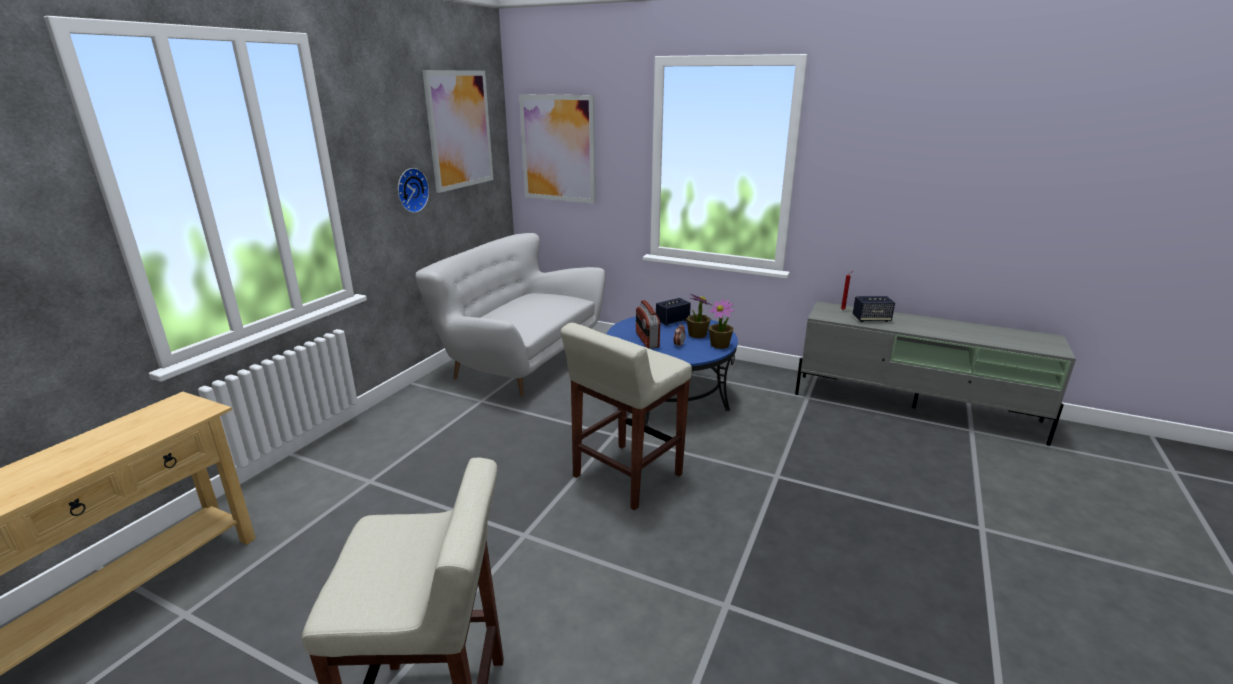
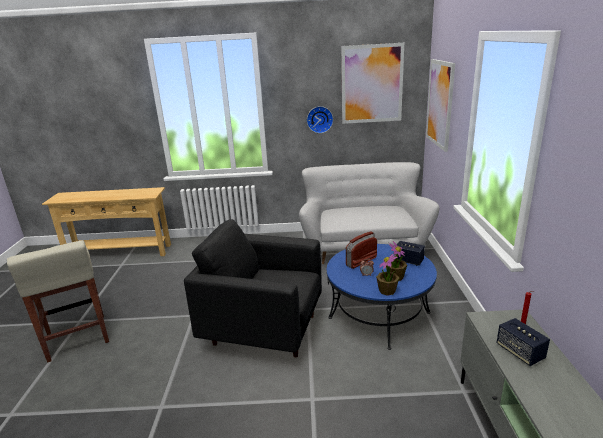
camera: 65 degrees right, 0 degrees up
beige stool [561,323,692,510] -> black armchair [184,219,322,357]

